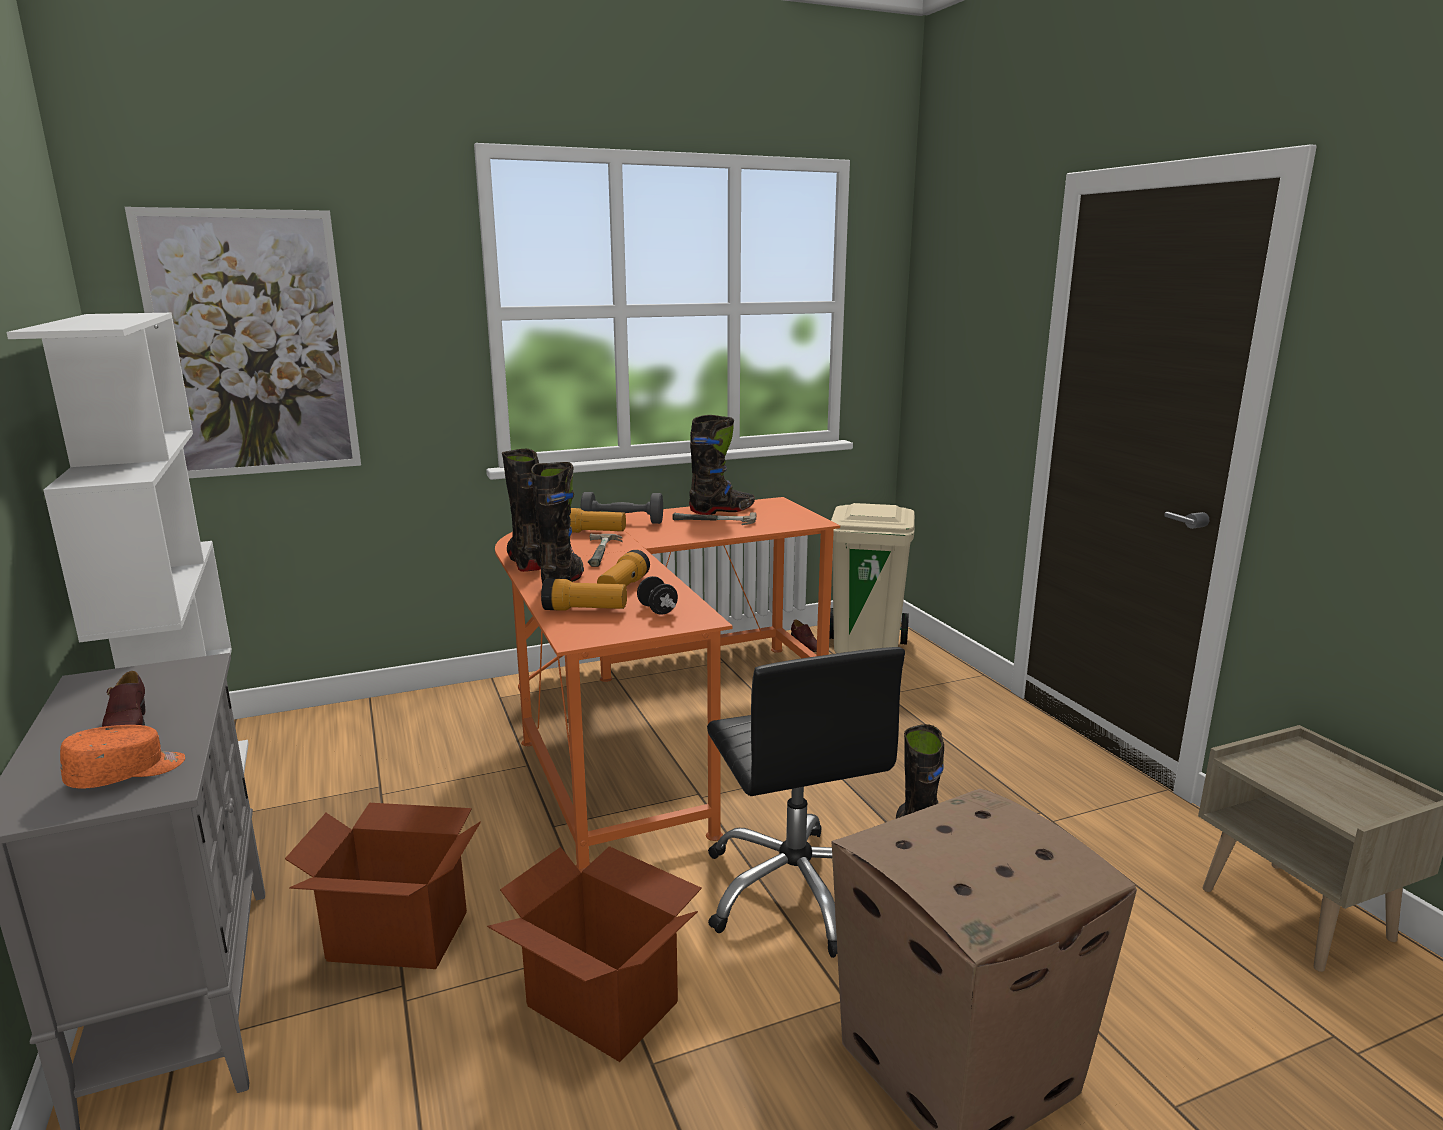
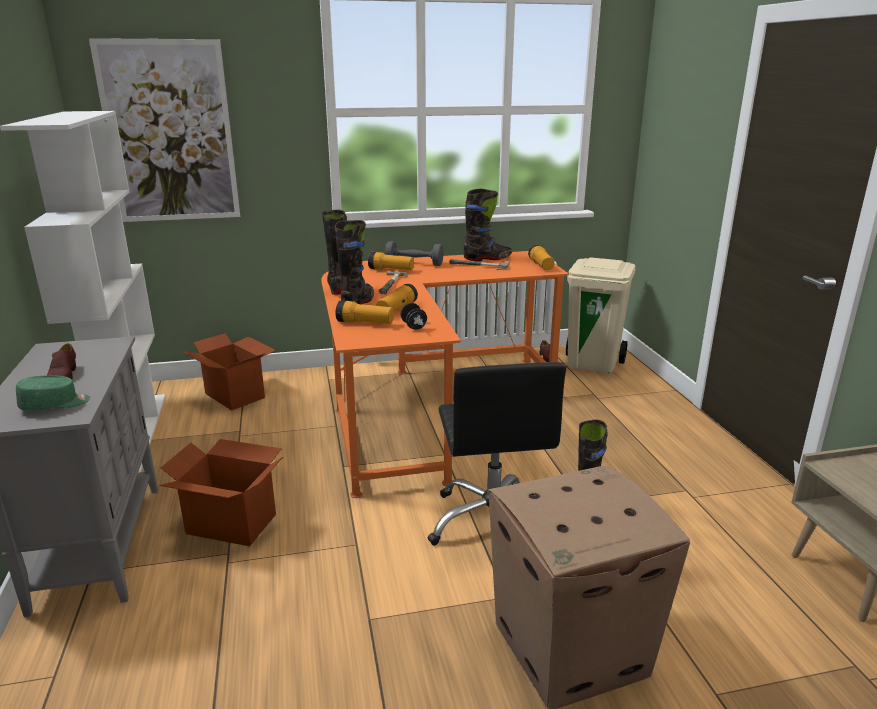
camera: 10 degrees right, 5 degrees up
orange cap [60,725,186,789] -> green cap [16,375,90,411]
cardboard box [487,846,702,1062] -> cardboard box moved to [182,333,276,410]
none -> flashlight [528,245,555,270]

